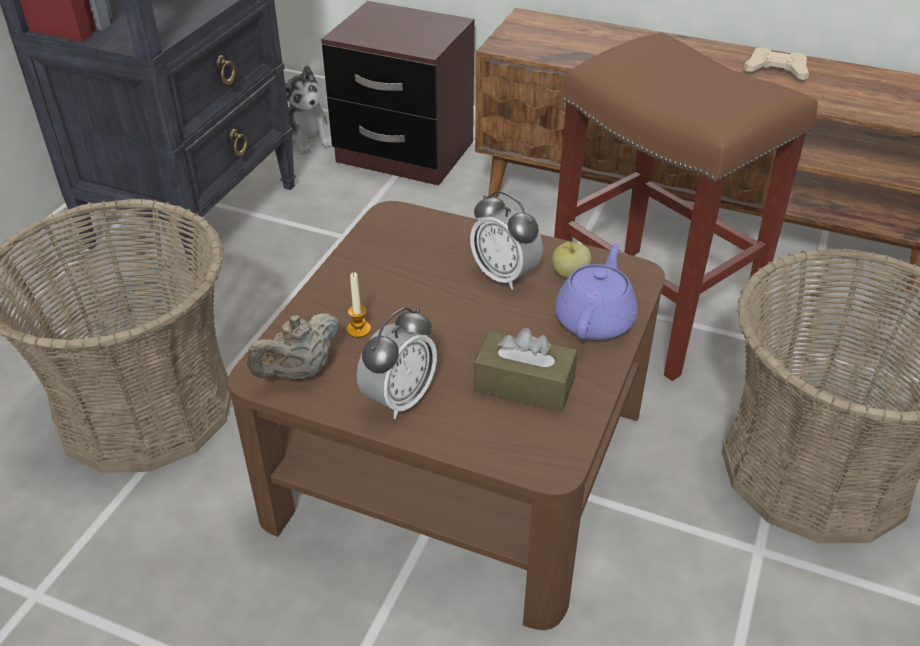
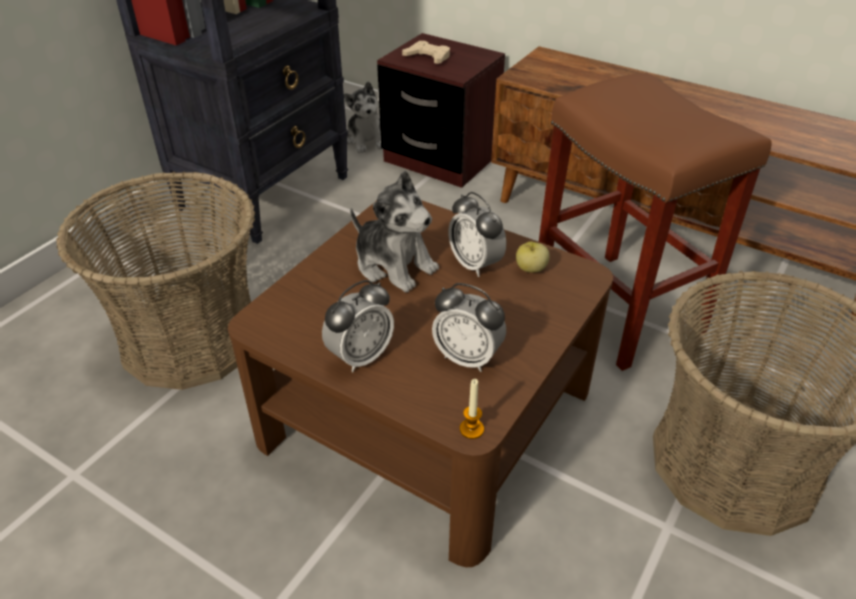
camera: 10 degrees right, 0 degrees up
beige teapot [247,313,340,380] -> none
candle [347,272,371,338] -> candle moved to [460,379,484,439]
brown tissue box [474,328,577,411] -> alarm clock [432,283,506,372]
purple teapot [555,243,638,340] -> none
beige game controller [744,48,809,80] -> beige game controller moved to [402,41,450,64]
none -> plush toy [350,170,439,292]

